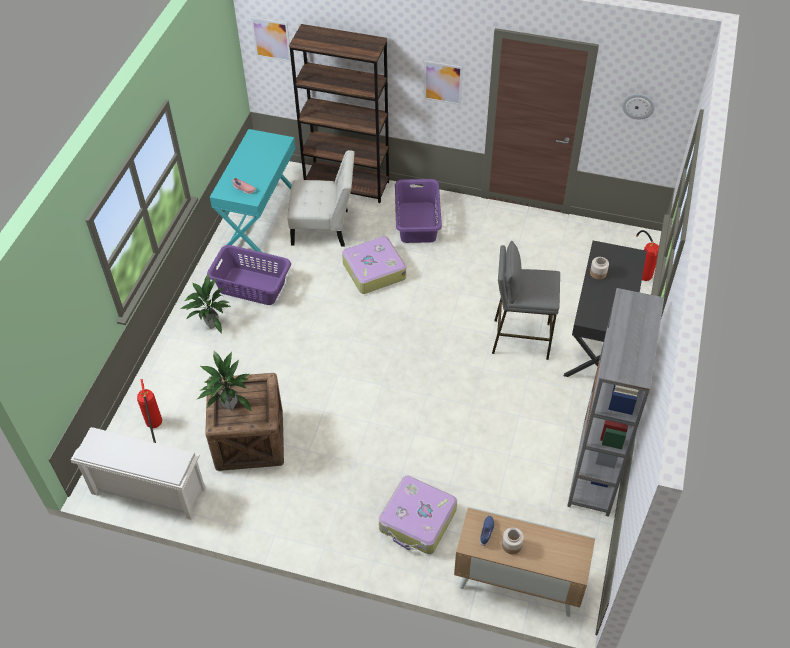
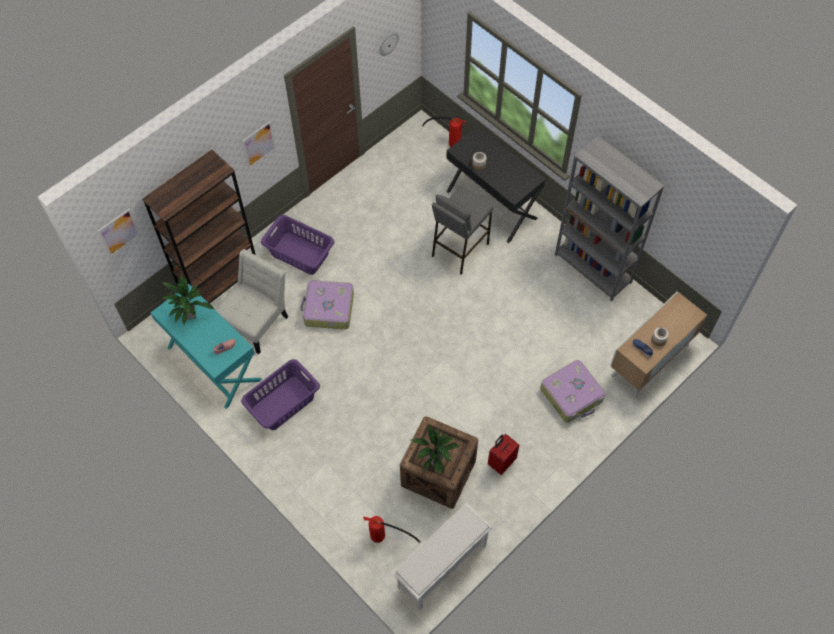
camera: 60 degrees left, 10 degrees up
potted plant [180,274,231,334] -> potted plant moved to [161,274,214,325]
none -> red suitcase [488,434,519,475]

